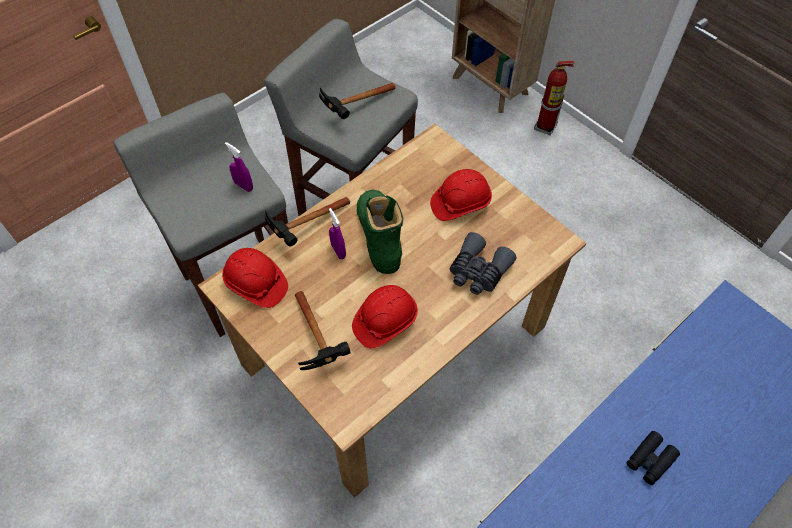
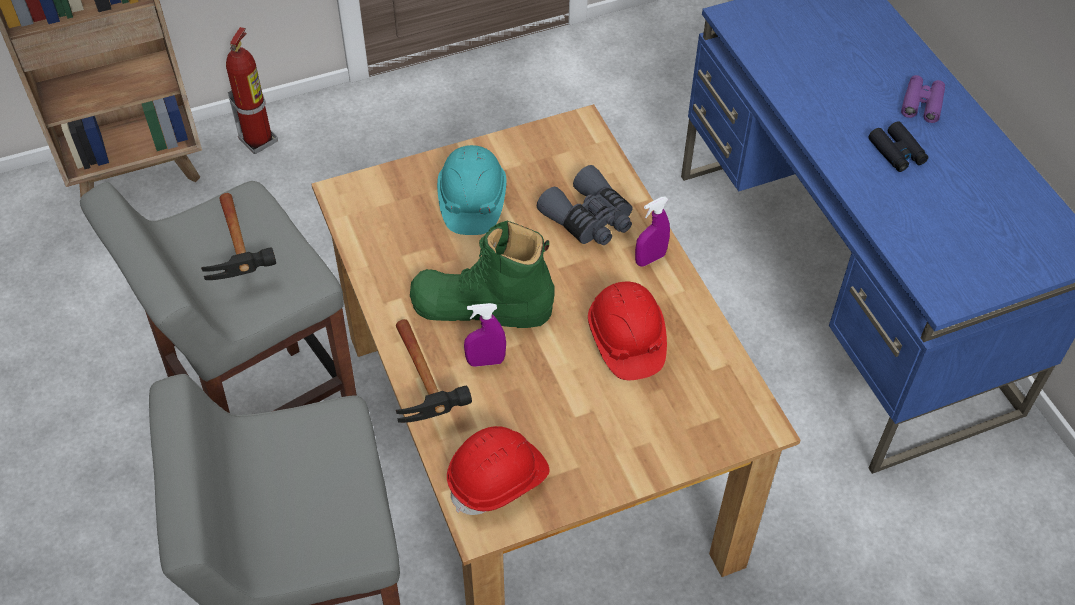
camera: 70 degrees left, 5 degrees down
purple spray bottle [225,142,253,192] -> purple spray bottle moved to [635,197,670,266]
hammer [295,291,351,370] -> none
red hard hat [430,169,492,221] -> turquoise hard hat [437,145,506,235]
none -> purple binoculars [901,75,945,123]

